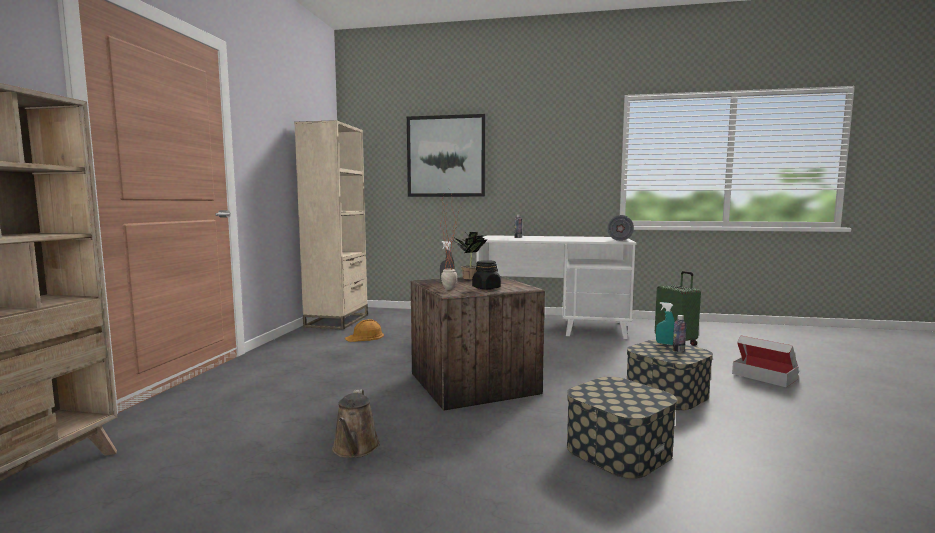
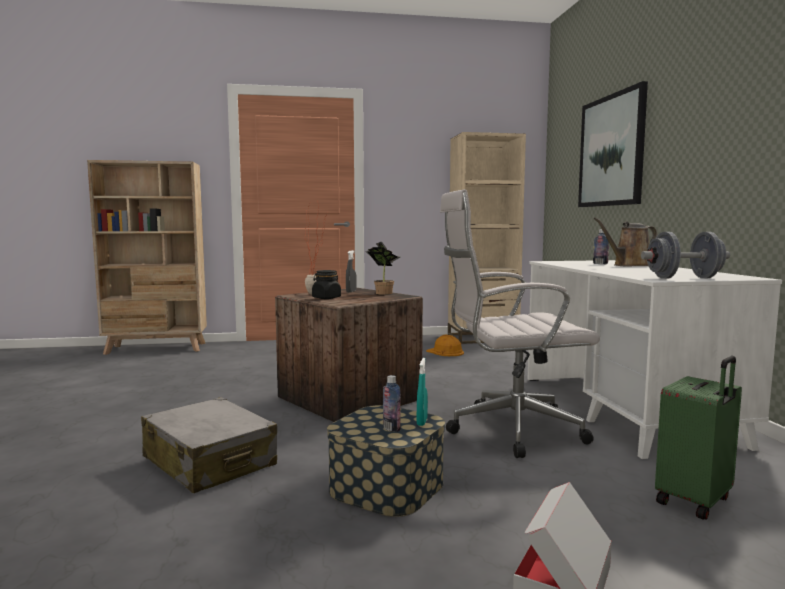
camera: 70 degrees right, 0 degrees up
brown watering can [332,389,380,458] -> brown watering can moved to [594,217,657,267]
storage box [567,377,677,479] -> grey suitcase [141,397,277,493]
none -> white office chair [440,189,600,458]

